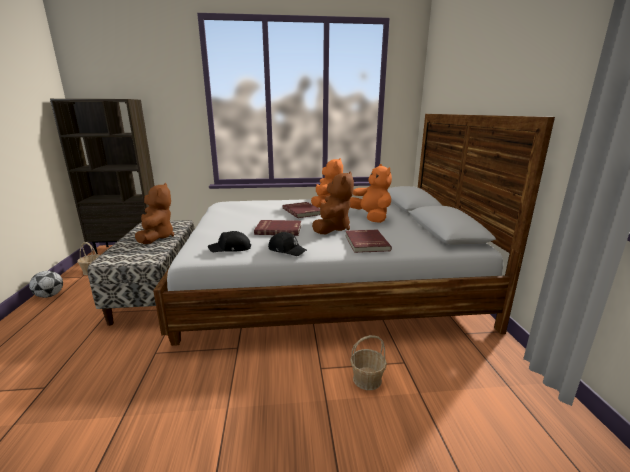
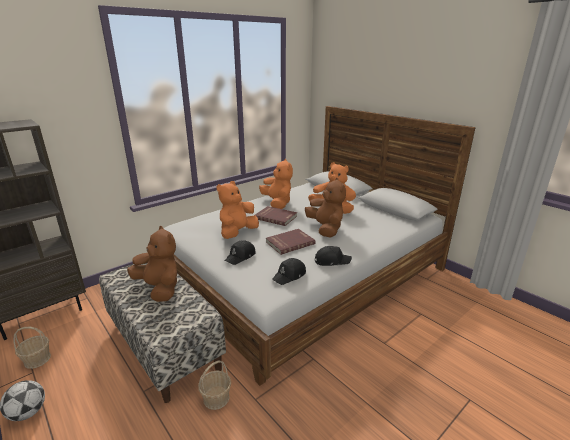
camera: 35 degrees left, 5 degrees up
red book [345,230,392,253] -> none
basket [350,335,387,390] -> basket moved to [198,360,231,410]
none -> orange plush toy [217,181,259,239]
none -> black cap [225,240,255,265]

